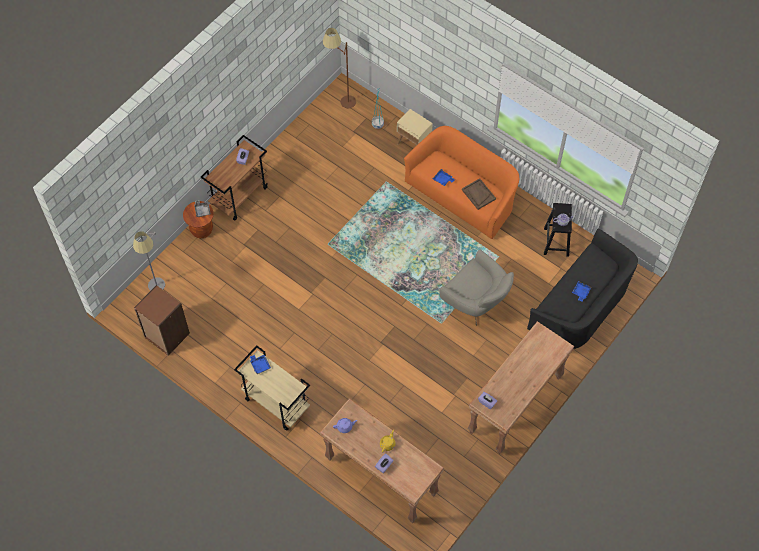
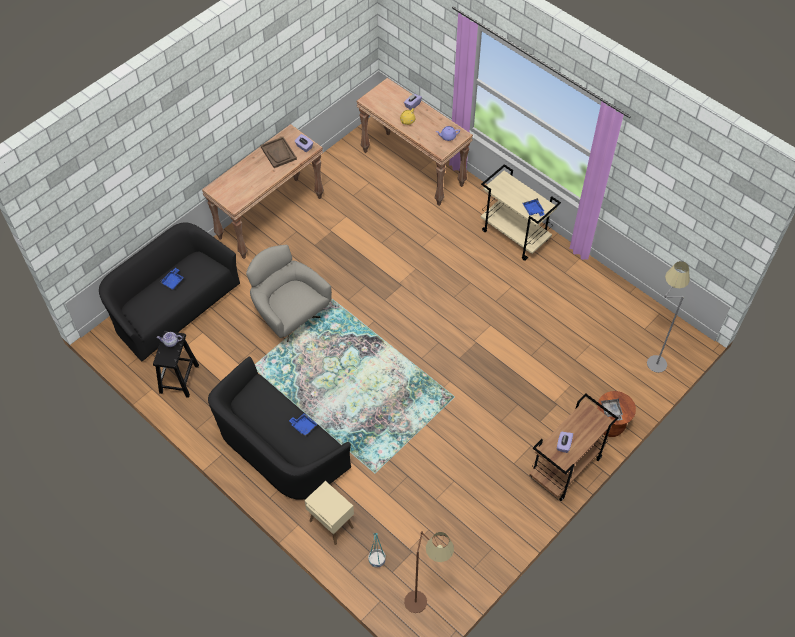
camera: 175 degrees left, 5 degrees down
brown bookcase [134,285,190,356] -> none
orange sofa [404,126,519,239] -> black sofa [208,356,351,500]
brown tray [462,178,496,210] -> brown tray moved to [260,137,297,168]

